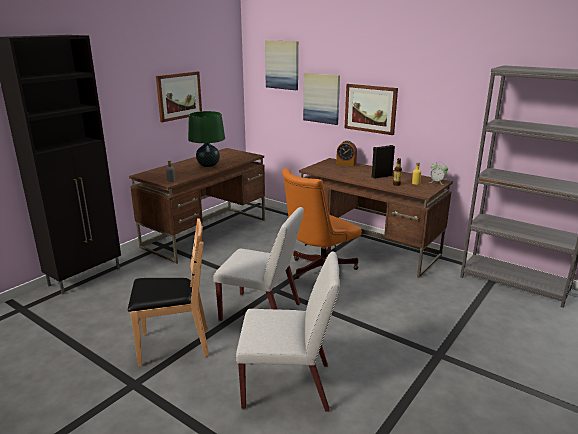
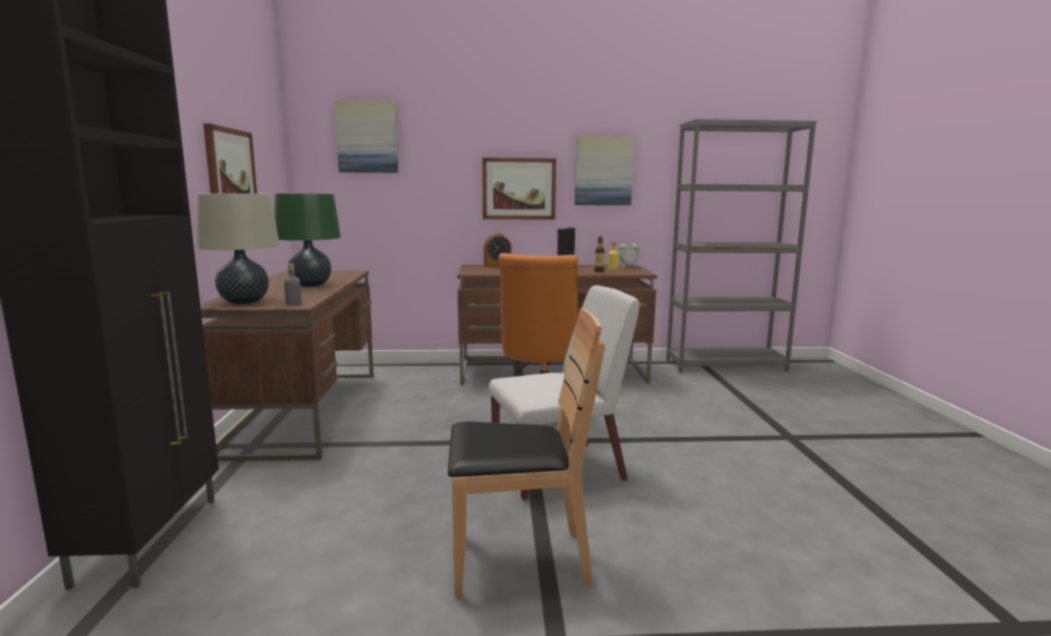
camera: 40 degrees left, 10 degrees down
brown chair [128,218,209,367] -> brown chair turned 45 degrees clockwise [448,308,605,598]
white chair [236,251,340,412] -> none
picture [303,73,340,125] -> picture moved to [575,136,634,205]
none -> beige table lamp [196,194,280,304]

